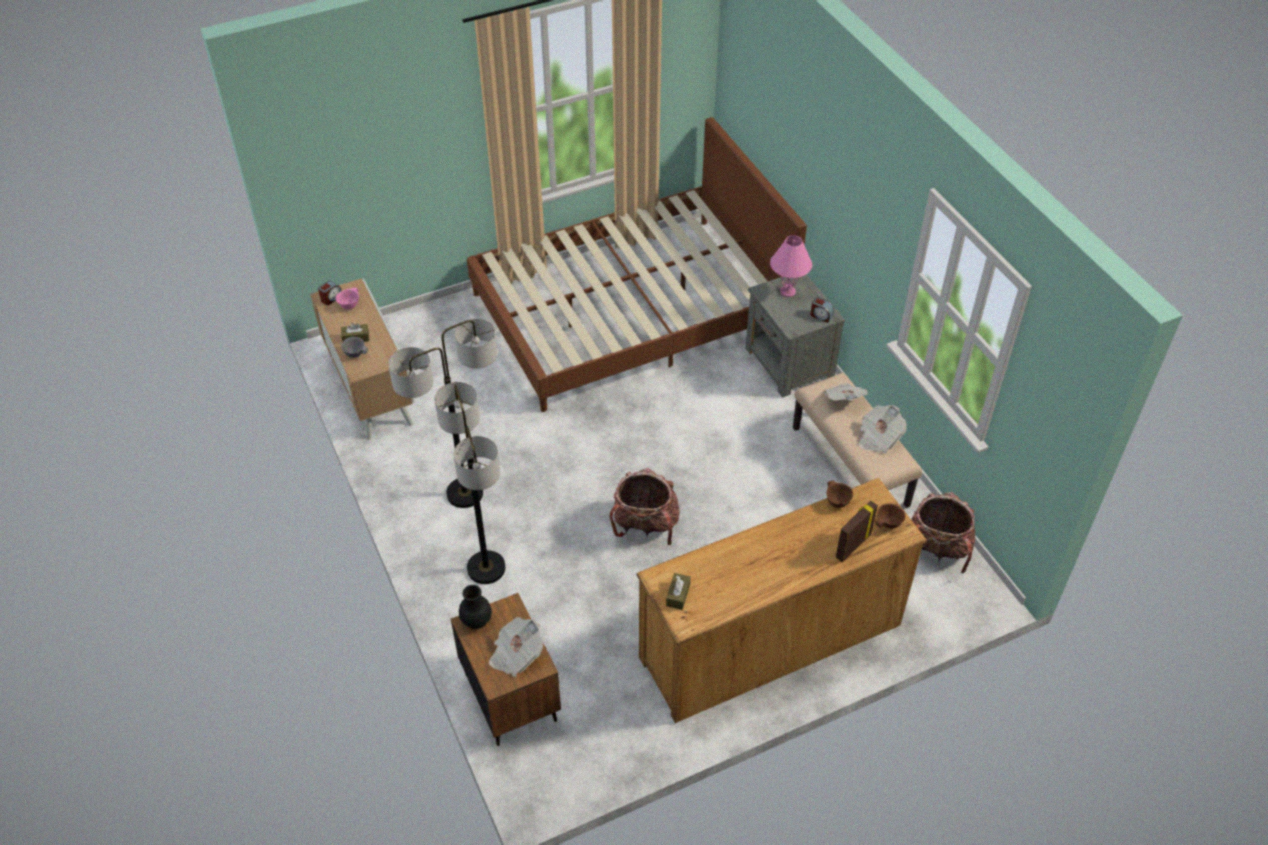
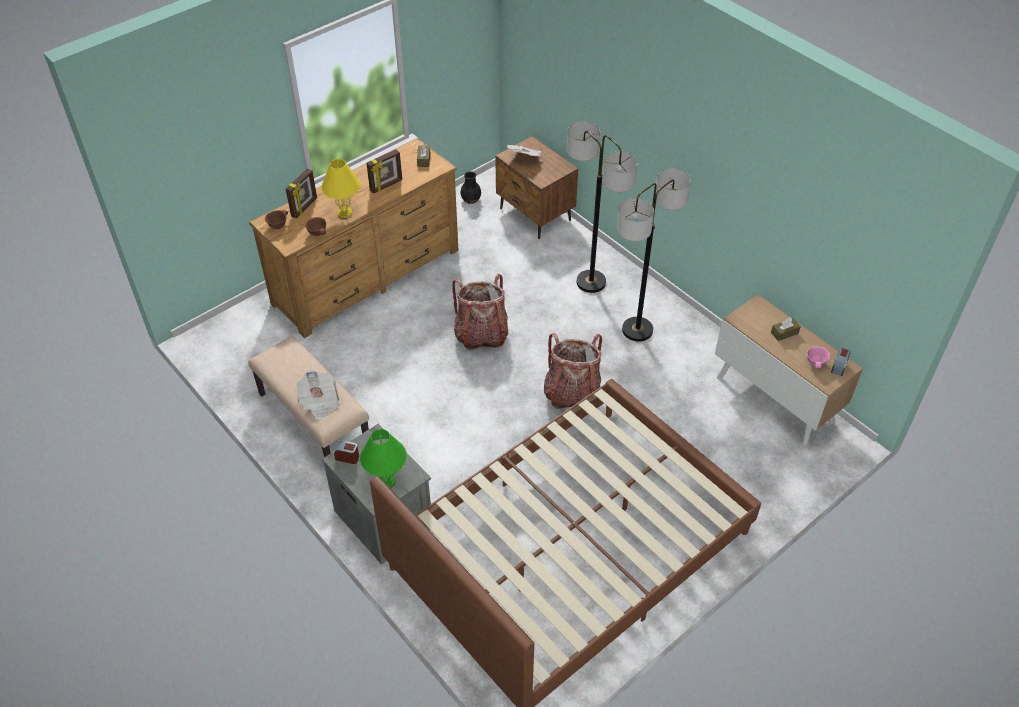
camera: 165 degrees right, 0 degrees up
grey bowl [341,337,368,358] -> none
black vase [459,585,492,629] -> black vase moved to [461,171,481,204]
pink table lamp [770,235,812,297] -> green table lamp [360,429,407,488]
newspaper [859,405,907,453] -> none
backpack [911,492,975,574] -> backpack moved to [544,333,602,409]
none -> yellow table lamp [321,159,361,218]
none -> picture frame [367,149,402,194]

